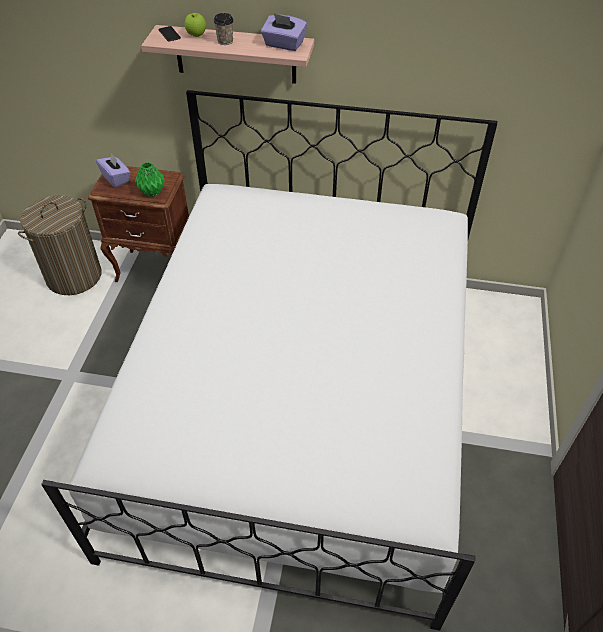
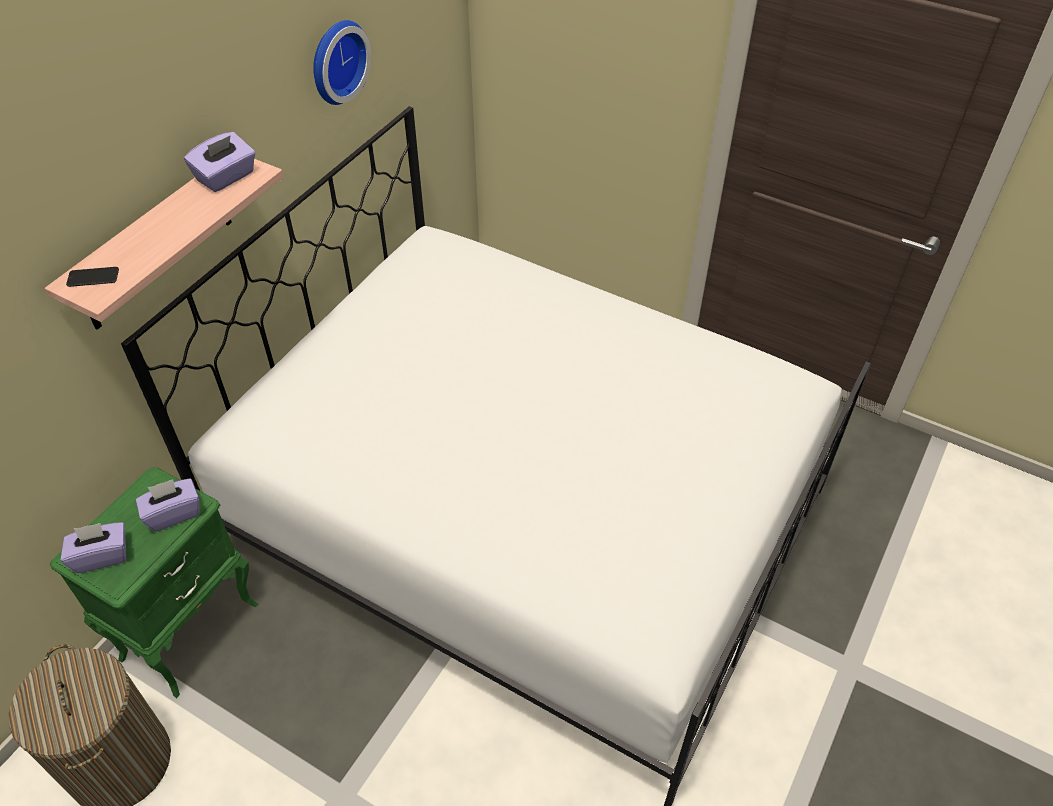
camera: 70 degrees left, 0 degrees up
brown nightstand [88,166,190,282] -> green nightstand [50,467,258,699]
green vase [135,162,165,197] -> purple tissue box [136,478,200,532]
apple [185,13,206,37] -> none
cup [213,13,234,45] -> none
none -> wall clock [313,20,371,105]

